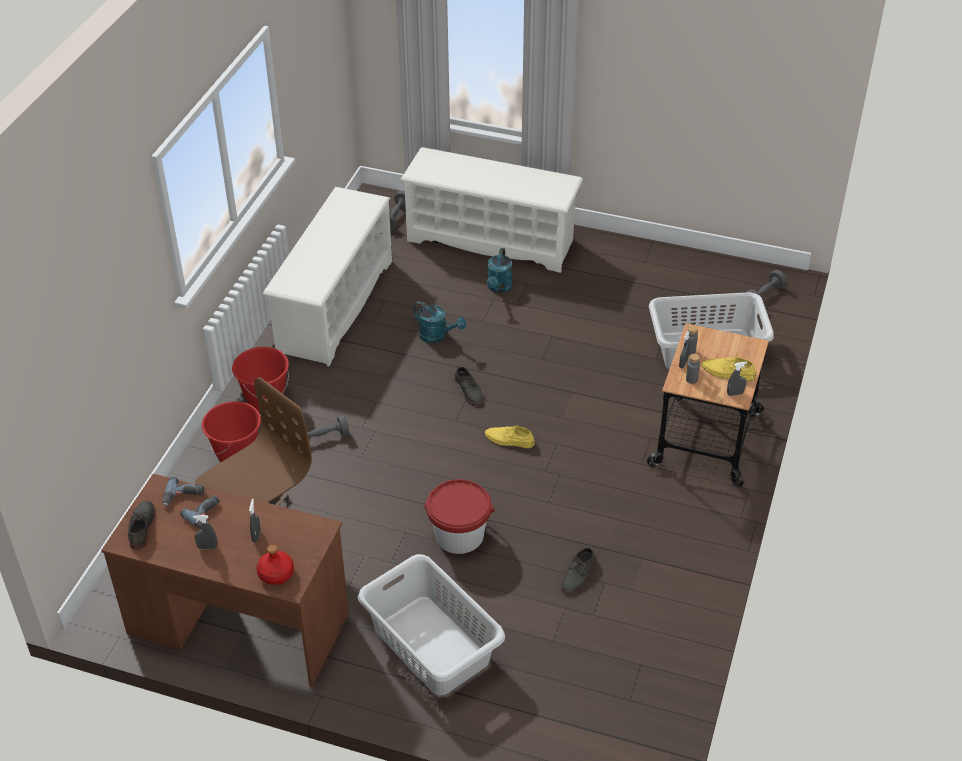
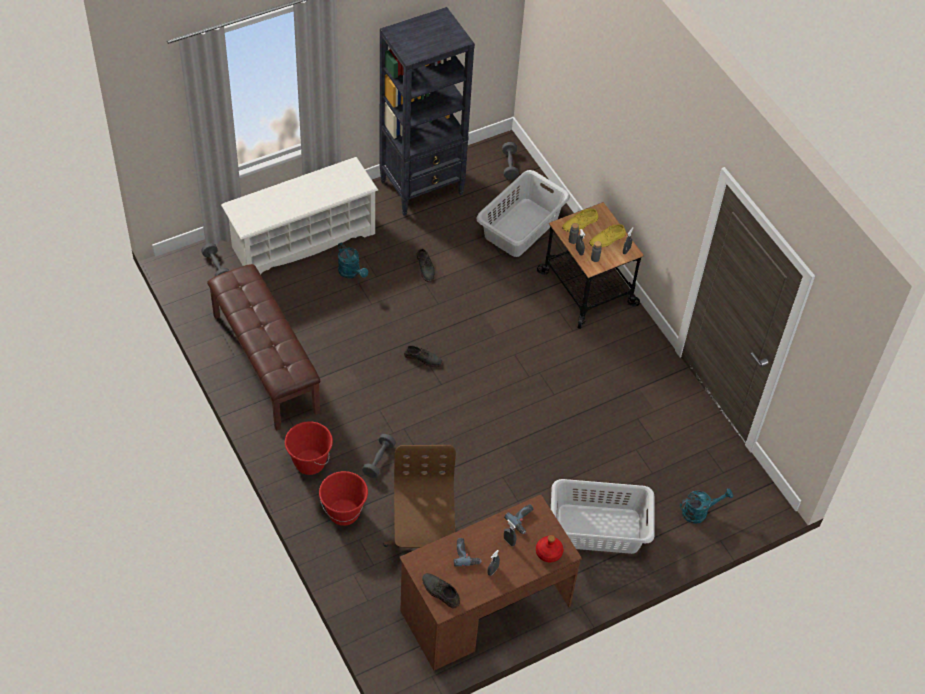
camera: 50 degrees left, 10 degrees up
power drill [162,477,204,507] -> power drill moved to [504,504,534,534]
white shoe rack [263,187,392,366] -> brown bench [207,264,320,431]
turquoise watering can [413,301,466,343] -> turquoise watering can moved to [680,488,733,524]
red bucket [424,479,495,554] -> none
yellow shoe [485,425,535,448] -> yellow shoe moved to [562,209,598,232]
grey shoe [561,548,595,594] -> grey shoe moved to [417,249,435,282]
none -> black bookcase [379,7,475,216]

